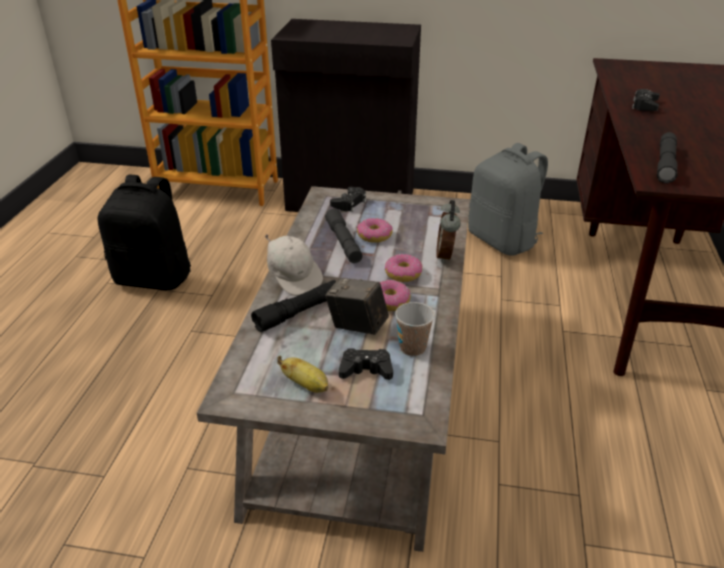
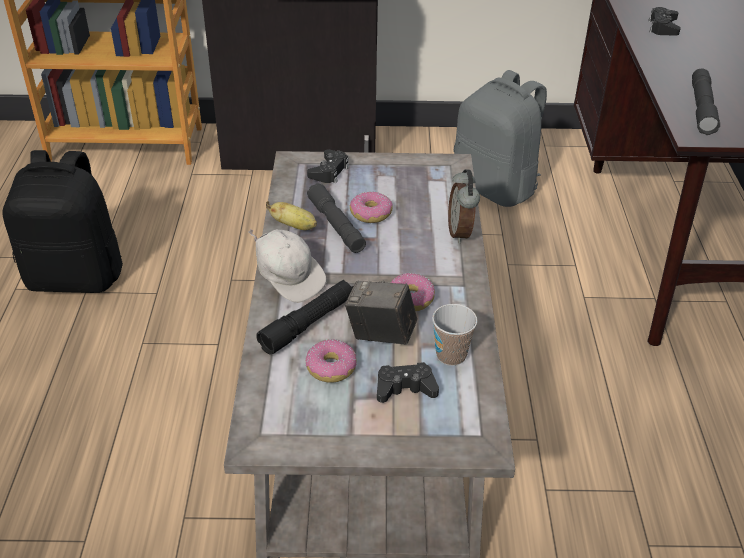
camera: 10 degrees left, 5 degrees up
banana [277,356,328,393] -> banana moved to [266,201,317,230]
donut [385,254,422,282] -> donut moved to [306,339,356,383]

